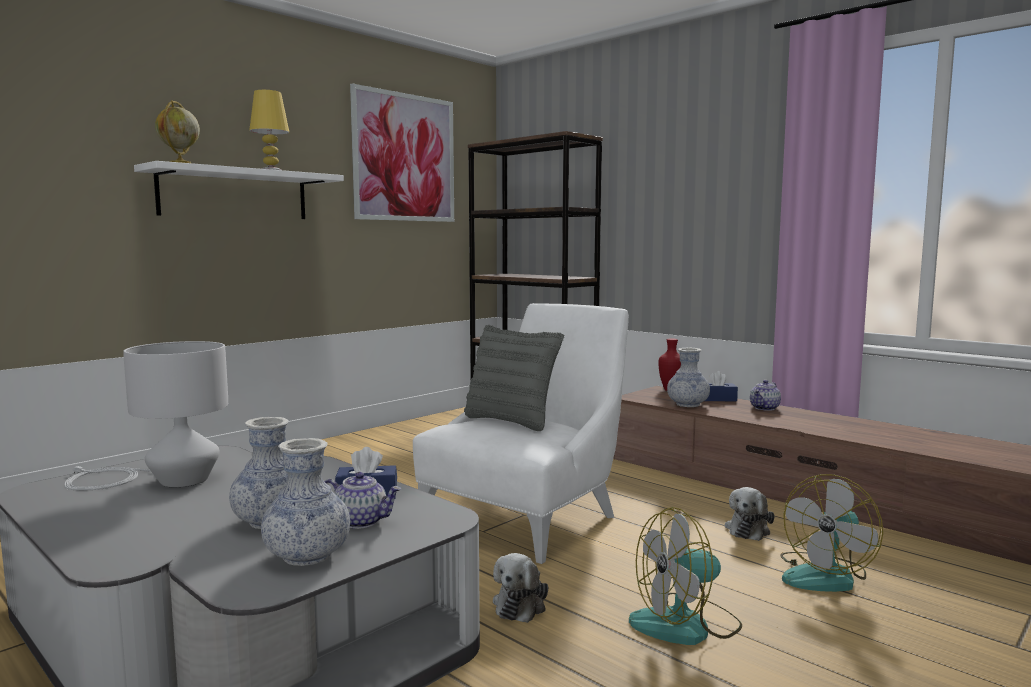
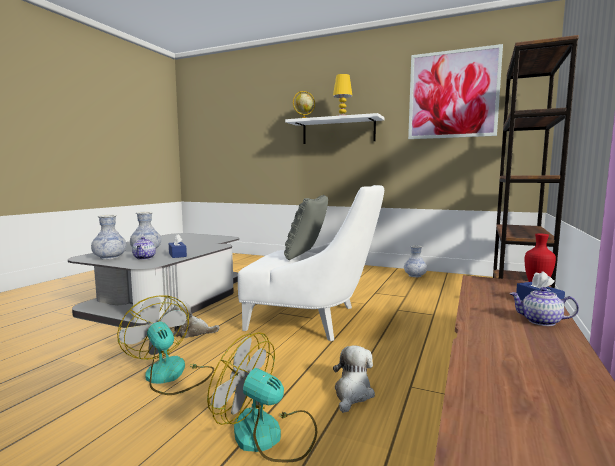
camera: 70 degrees right, 0 degrees up
grey table lamp [64,341,228,490] -> none
vase [667,348,710,407] -> vase moved to [404,245,427,277]
plush toy [725,487,775,541] -> plush toy turned 105 degrees clockwise [333,346,375,413]

